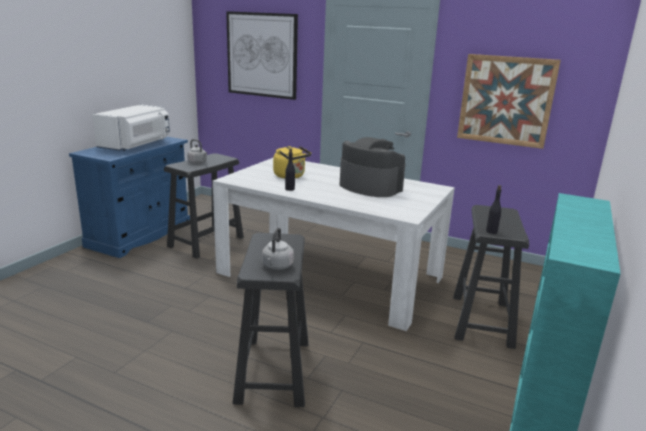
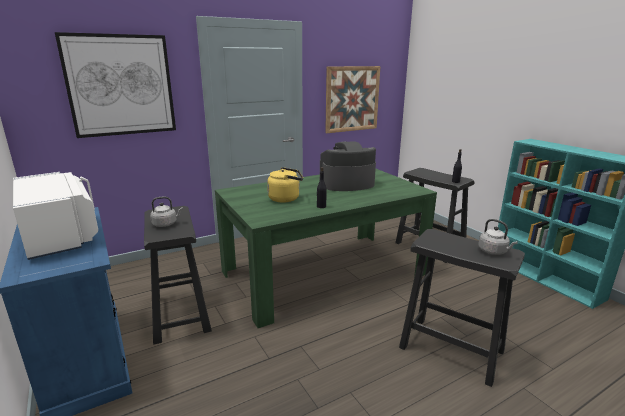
camera: 55 degrees left, 0 degrees up
white dining table [213,158,455,331] -> green dining table [215,169,437,328]

